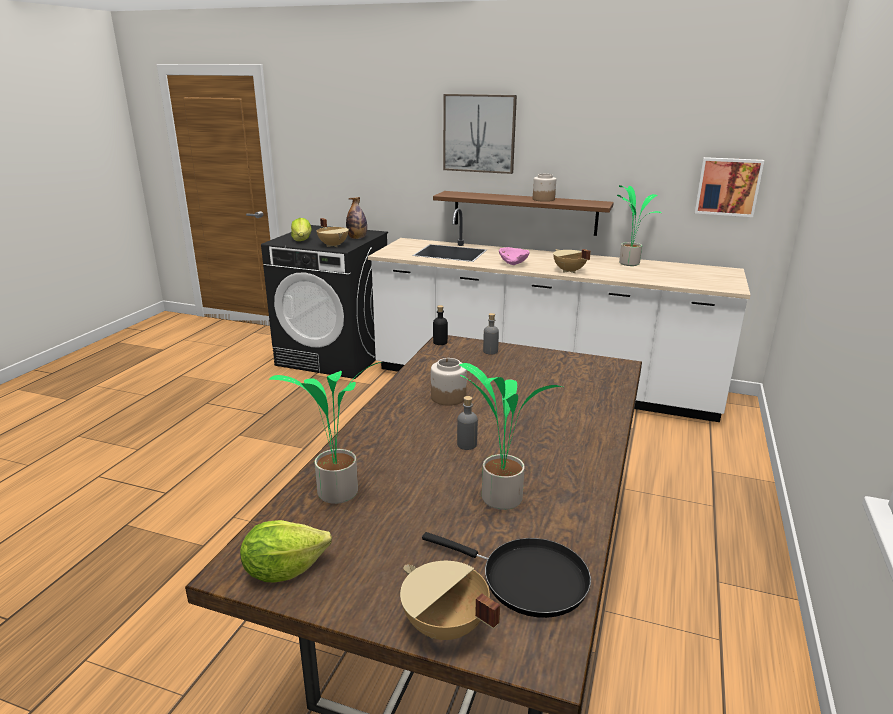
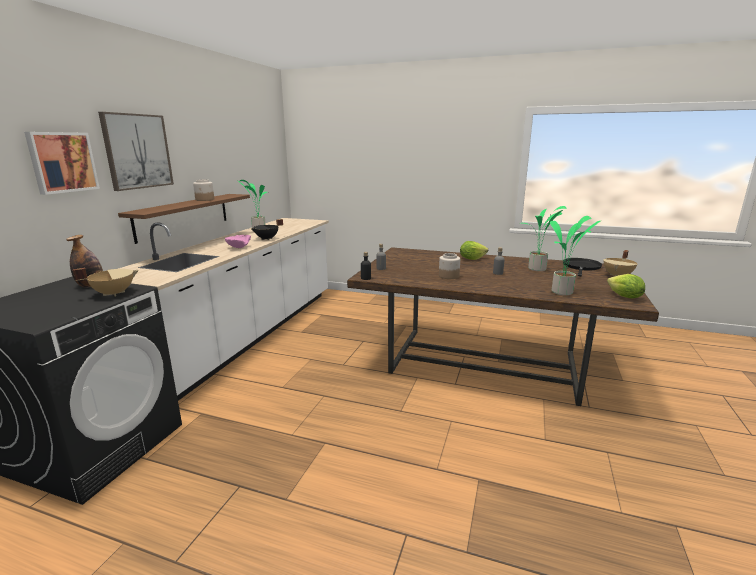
camera: 90 degrees left, 5 degrees down
lettuce [291,218,312,241] -> lettuce moved to [460,241,488,260]
beige cooking pot [553,249,591,273] -> black cooking pot [250,219,283,240]
picture [695,157,764,217] -> picture moved to [24,132,100,195]

